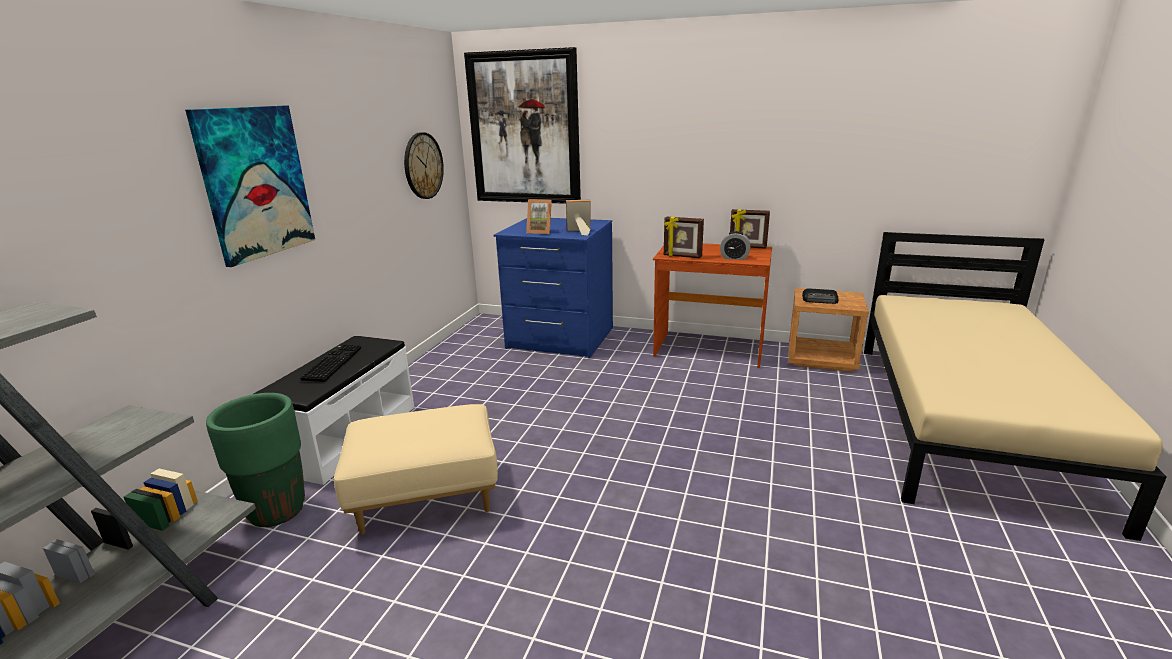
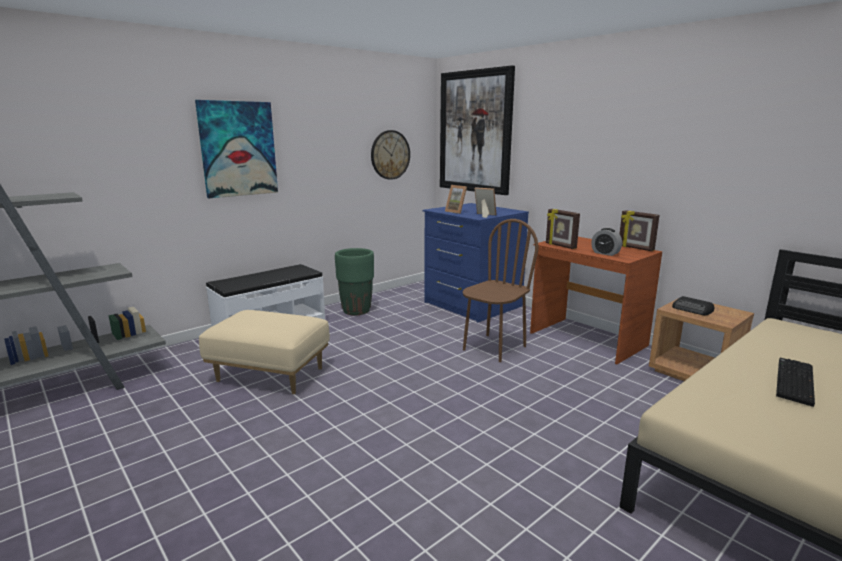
camera: 30 degrees right, 5 degrees down
green planter [206,393,305,527] -> green planter moved to [335,248,374,315]
keyboard [301,344,361,382] -> keyboard moved to [776,358,815,407]
none -> brown chair [463,219,538,362]

